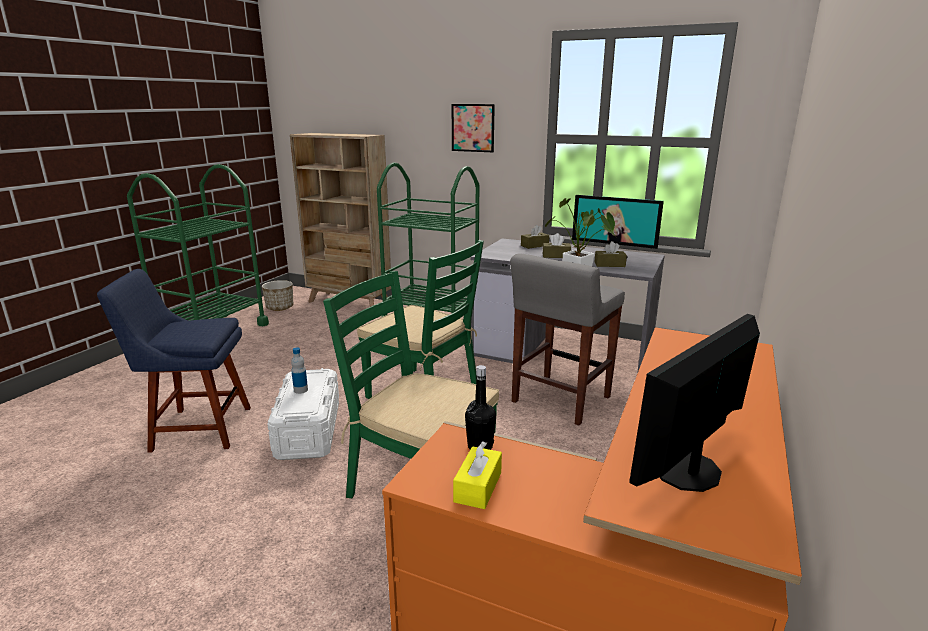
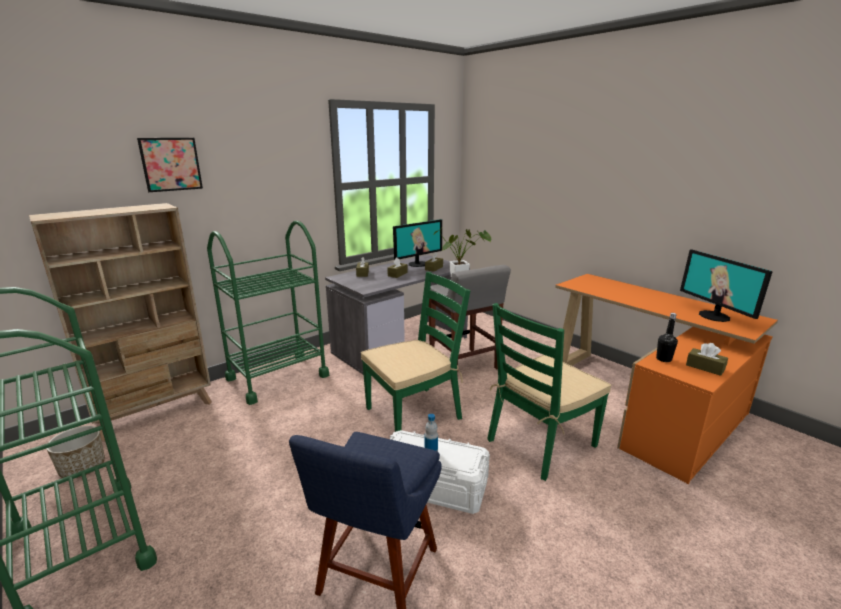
camera: 65 degrees left, 0 degrees up
picture [452,104,495,152] -> picture moved to [137,138,203,192]
yellow tissue box [453,441,502,509] -> brown tissue box [686,343,728,376]

